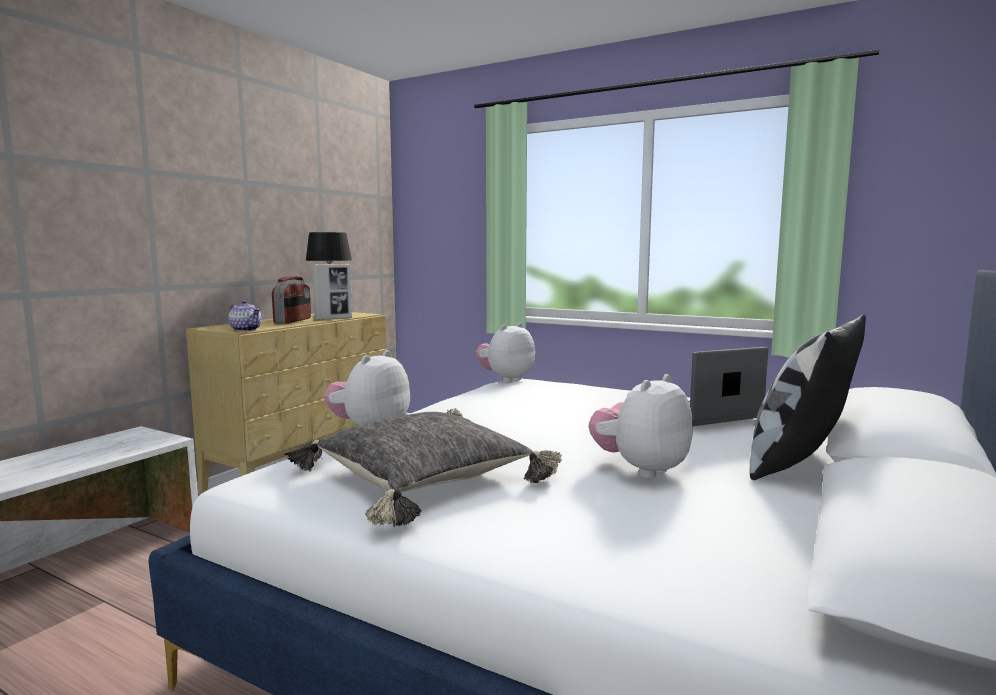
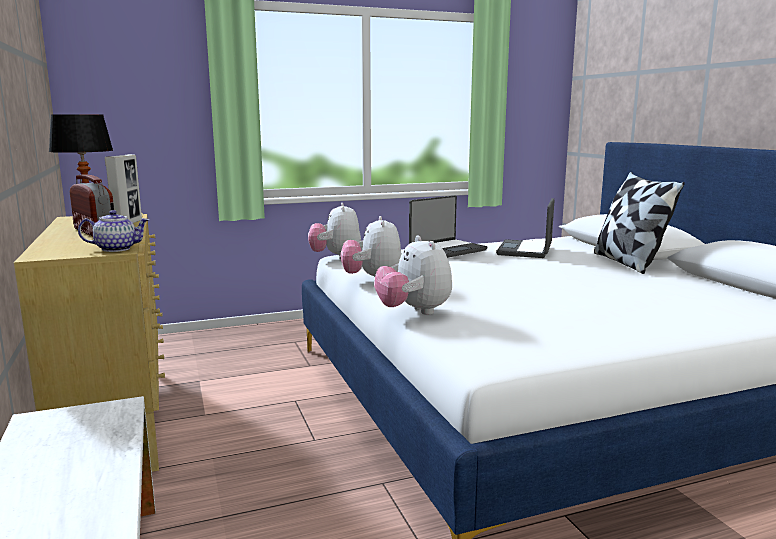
camera: 50 degrees left, 5 degrees up
pillow [285,408,562,527] -> none
plush toy [589,374,693,478] -> plush toy moved to [341,216,402,276]
none -> laptop [409,195,487,258]

